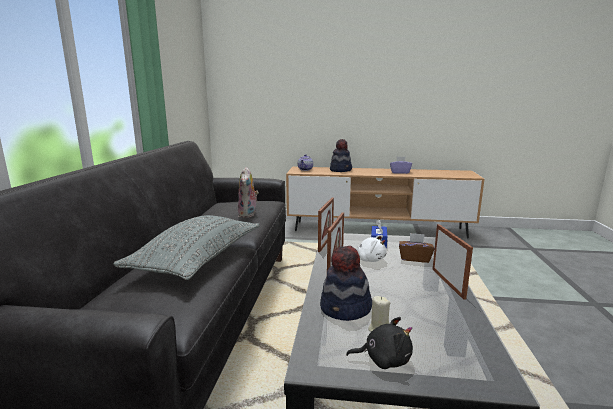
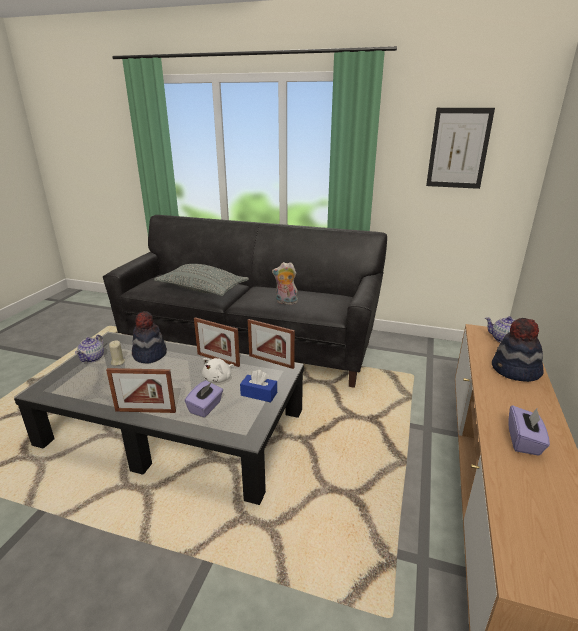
camera: 100 degrees right, 10 degrees up
black plush toy [346,317,413,369] -> teapot [75,335,104,363]
brown tissue box [399,233,434,263] -> purple tissue box [185,380,223,417]
none -> picture [426,108,495,189]

